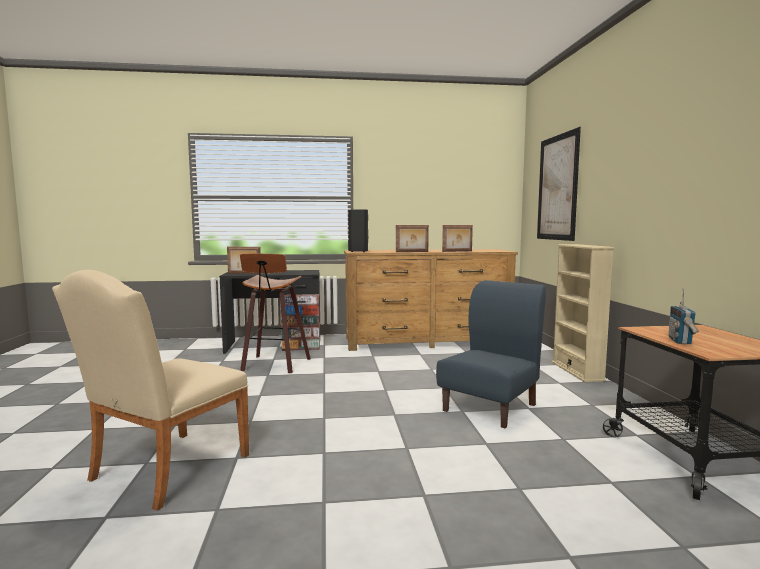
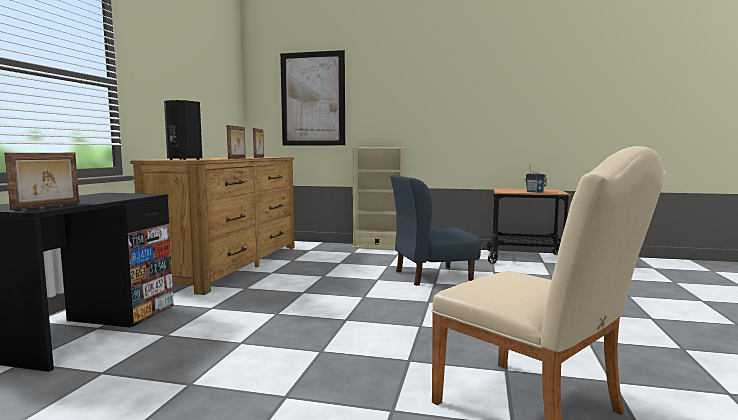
camera: 70 degrees left, 0 degrees up
stool [240,254,311,373] -> none
blue chair [436,280,546,428] -> blue chair turned 75 degrees counterclockwise [391,175,481,286]

